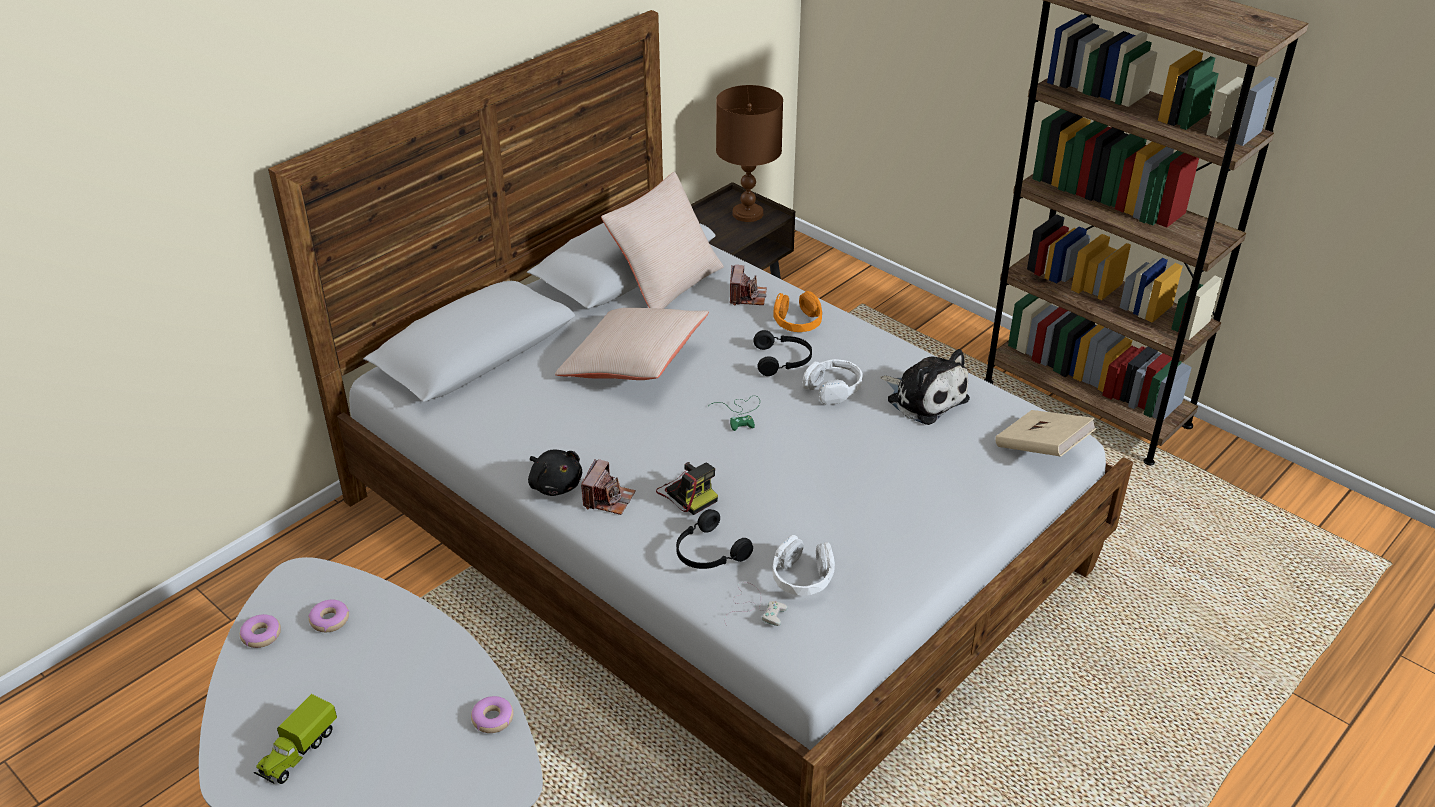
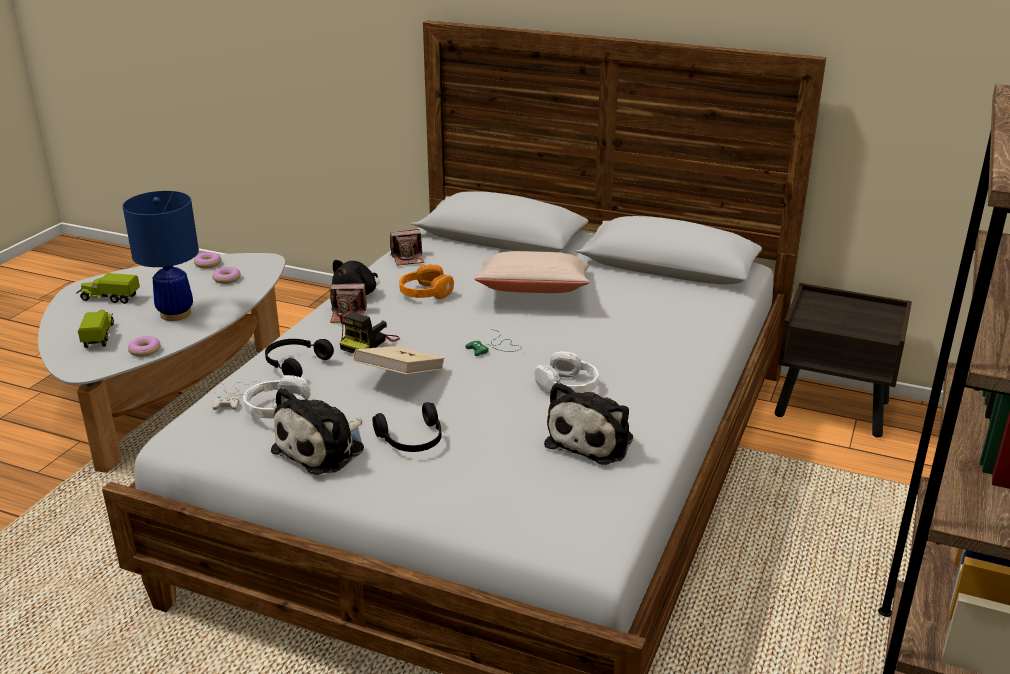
camera: 70 degrees right, 10 degrees down
beige pillow [601,172,724,309] -> none
brown table lamp [716,85,783,222] -> none
camera [730,265,767,305] -> camera moved to [390,229,425,266]
black headphones [753,330,812,376] -> black headphones moved to [372,402,441,452]
orange headphones [773,291,822,332] -> orange headphones moved to [399,264,454,299]
beige book [996,410,1097,457] -> beige book moved to [353,346,445,375]
none -> toy truck [78,310,114,348]
none -> blue table lamp [123,191,199,321]
none -> plush toy [271,387,364,475]

